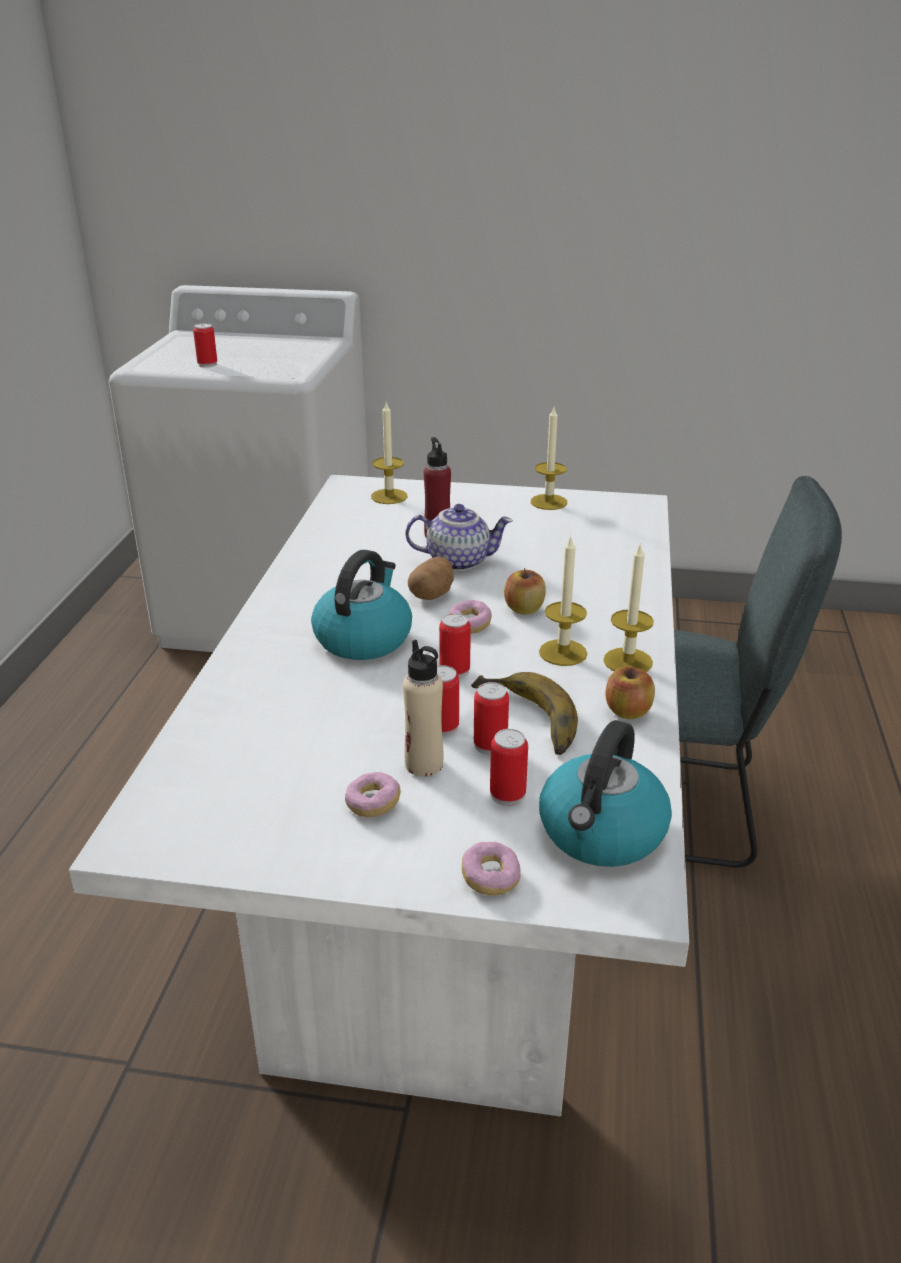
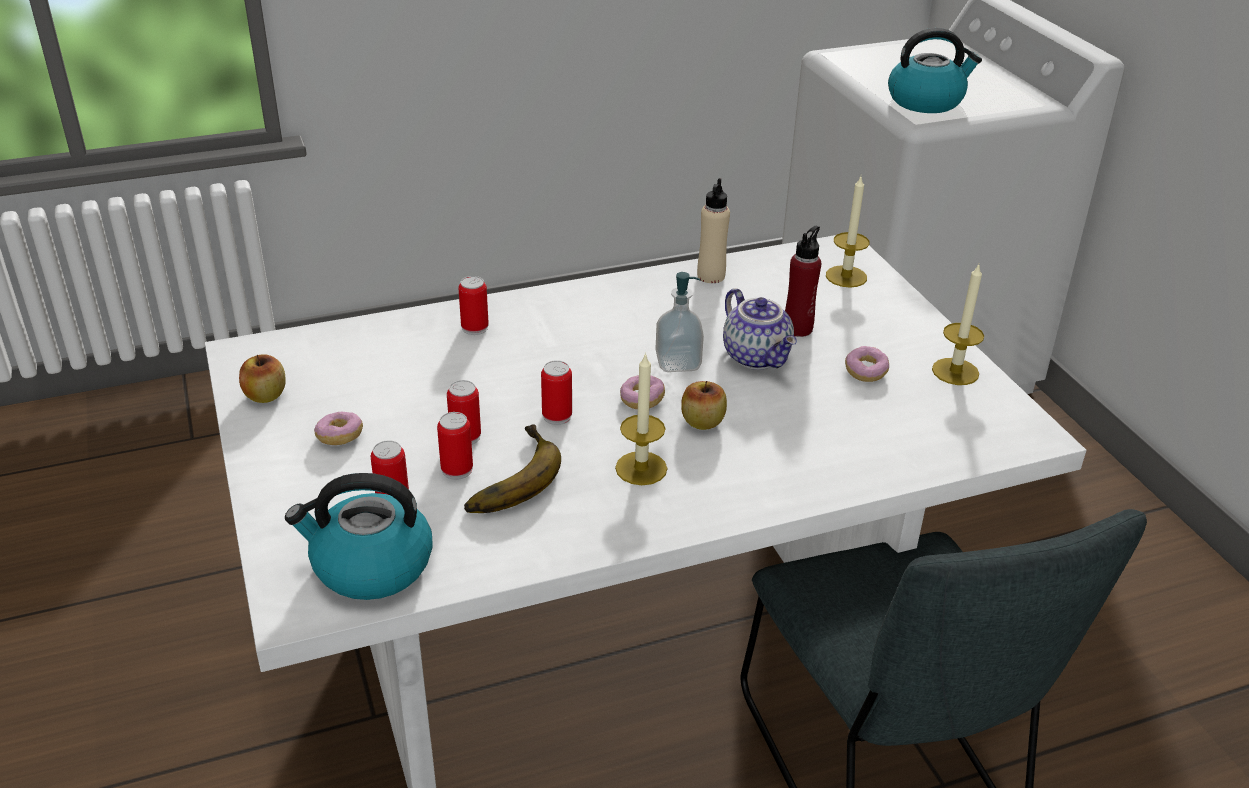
camera: 60 degrees right, 5 degrees up
can [193,323,217,368] -> can moved to [458,276,489,335]
kettle [311,550,412,660] -> kettle moved to [888,28,982,113]
beige bottle [403,640,443,777] -> beige bottle moved to [697,178,730,283]
potato [408,557,454,600] -> soap dispenser [655,272,704,372]
donut [462,842,521,896] -> donut moved to [845,346,889,382]
candle [603,543,654,672] -> none
apple [605,667,655,719] -> apple moved to [239,354,285,403]

